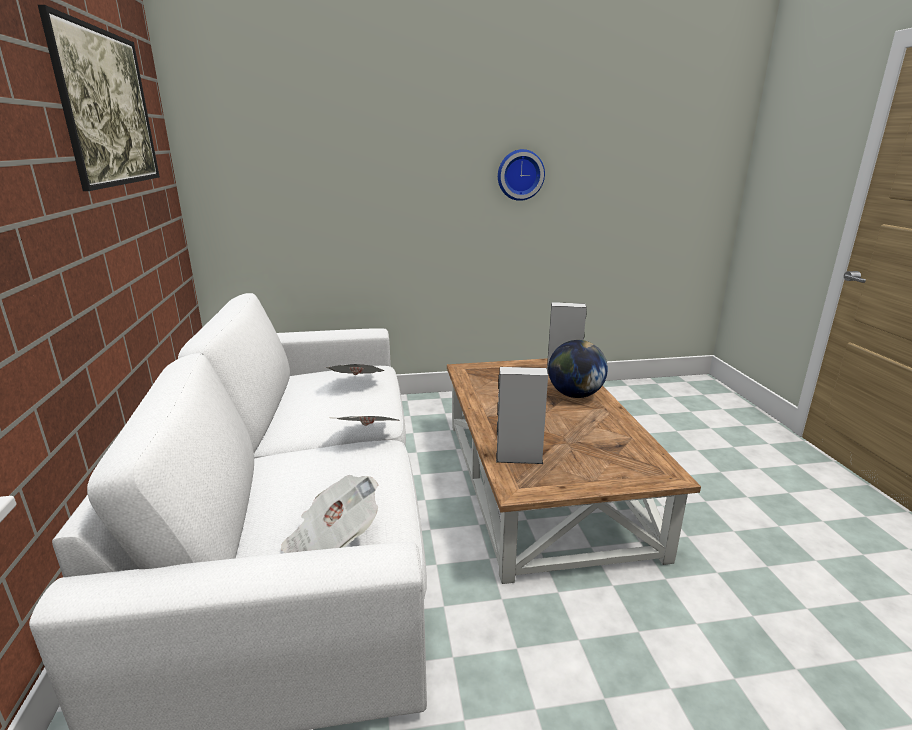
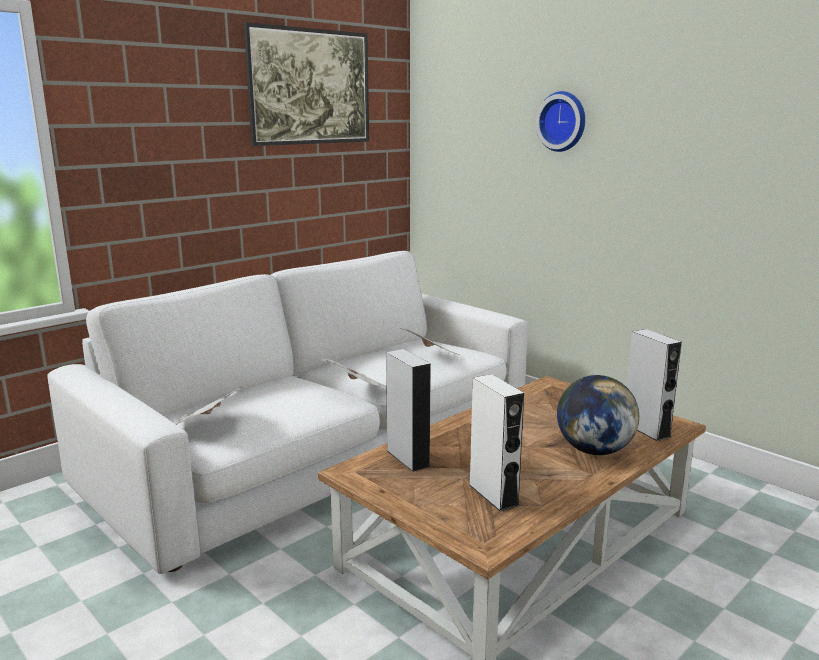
camera: 55 degrees right, 5 degrees down
wall clock [498,149,545,201] -> wall clock moved to [535,91,585,152]
none -> white speaker [469,374,524,511]

